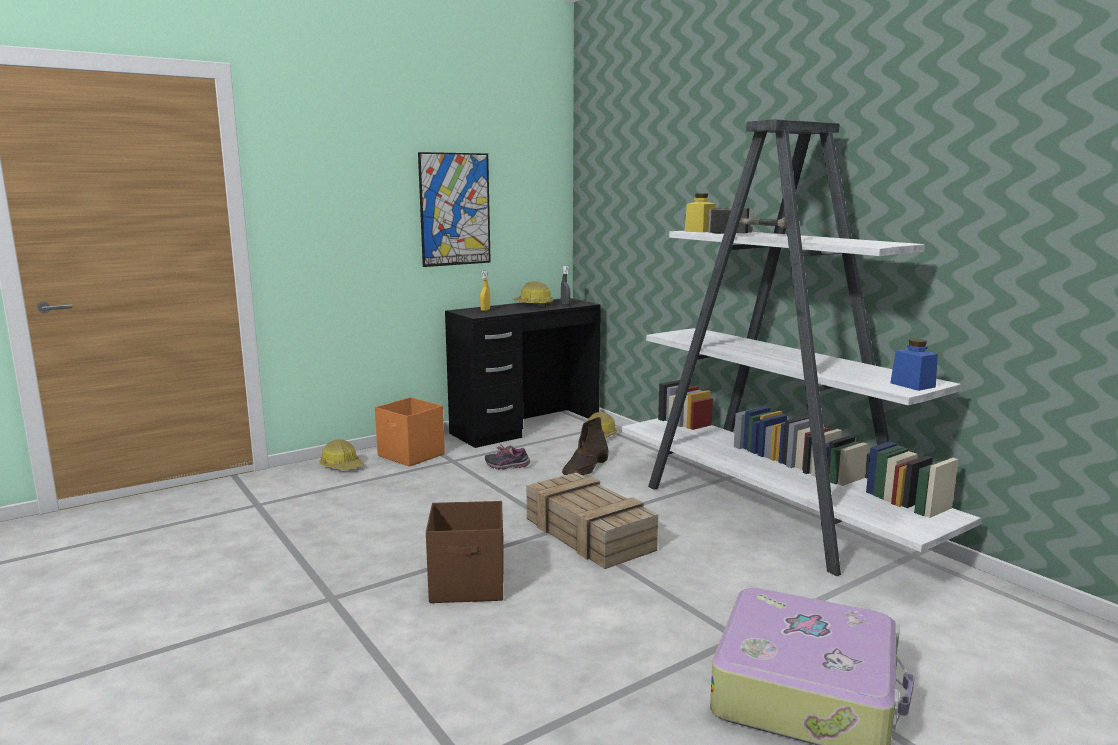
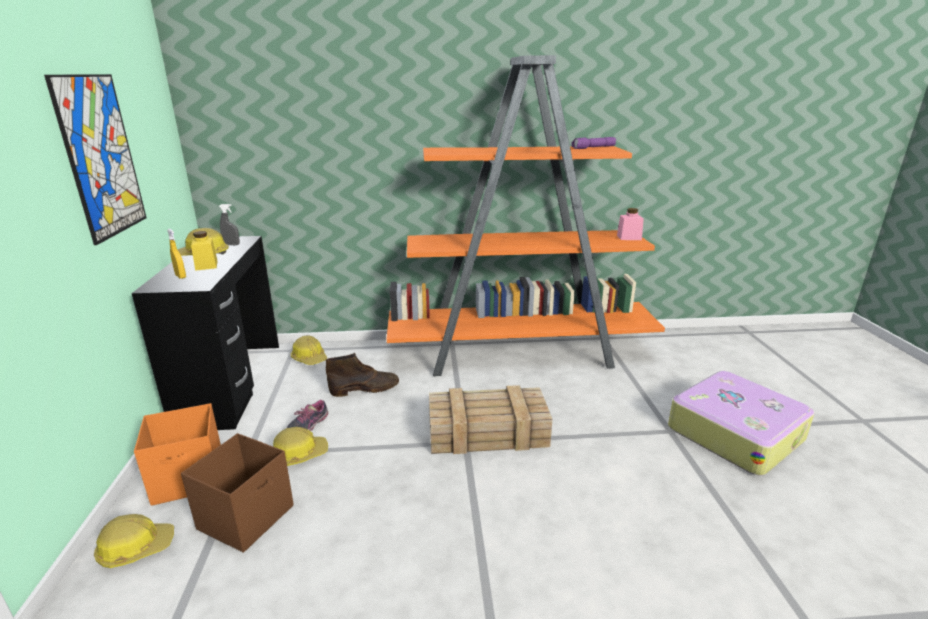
camera: 60 degrees left, 10 degrees up
brown storage box [426,501,504,603] -> brown storage box moved to [181,433,294,553]
brown boot [562,417,609,476] -> brown boot turned 75 degrees counterclockwise [326,353,399,397]
white bookcase [622,119,981,576] -> orange bookcase [387,55,665,376]
yellow jar [685,193,716,232] -> yellow jar moved to [191,231,217,271]
hammer [708,208,786,234] -> none
blue jar [890,339,938,391] -> pink jar [617,208,644,240]
none -> hard hat [273,427,328,466]
none -> purple flashlight [571,137,616,149]

